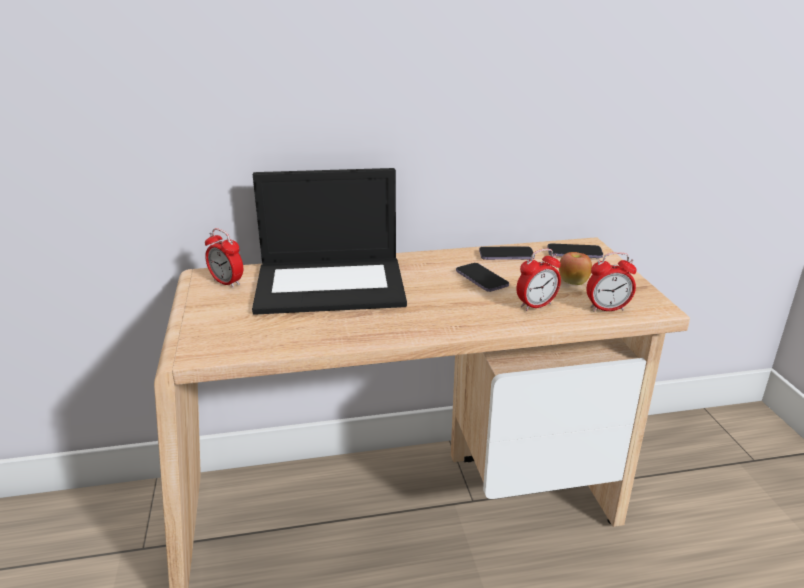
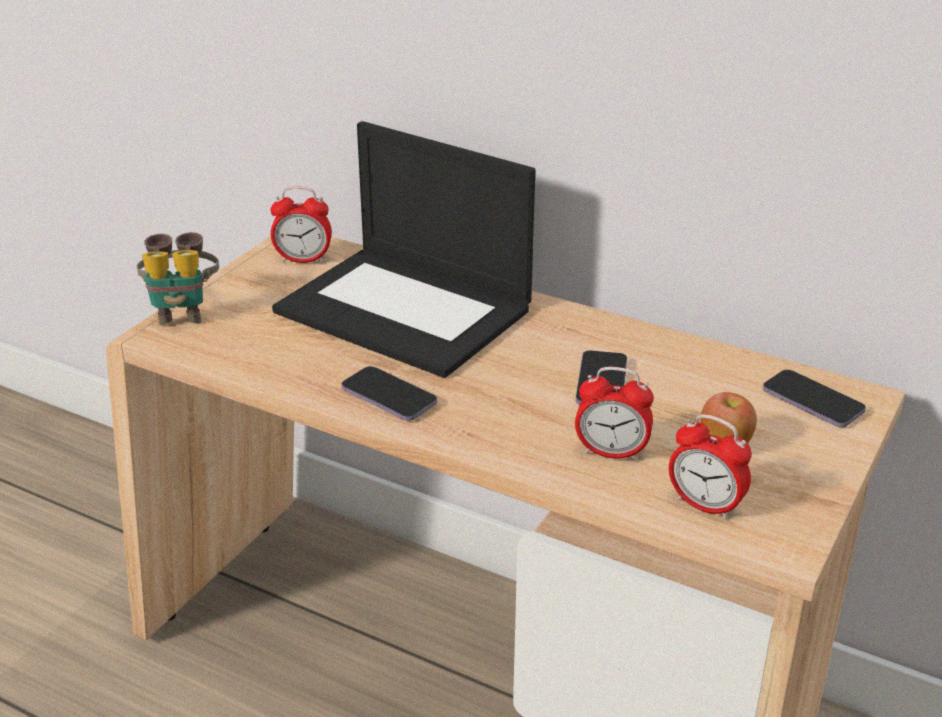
camera: 40 degrees right, 5 degrees up
alarm clock [205,228,243,288] -> alarm clock turned 75 degrees counterclockwise [270,187,332,263]
phone [479,246,535,260] -> phone moved to [341,366,437,421]
none -> binoculars [137,232,219,325]

